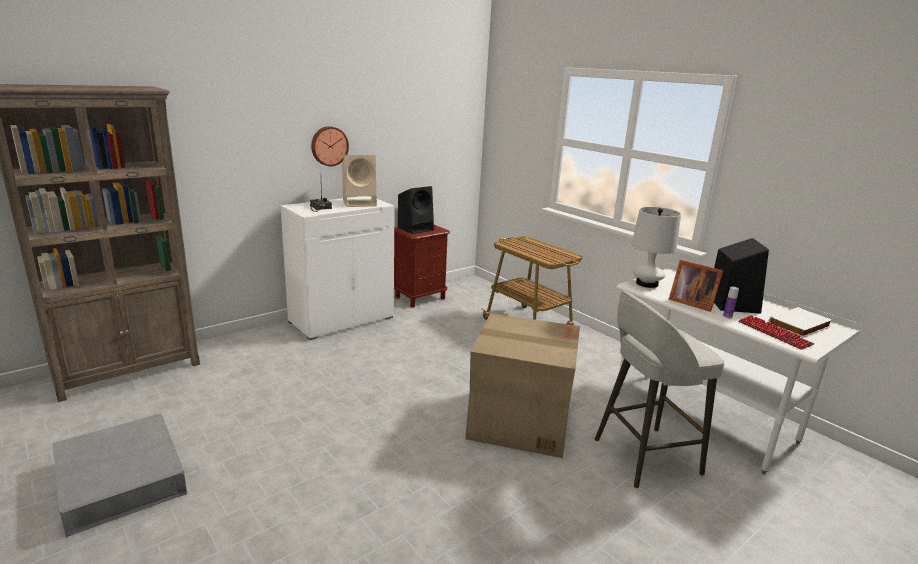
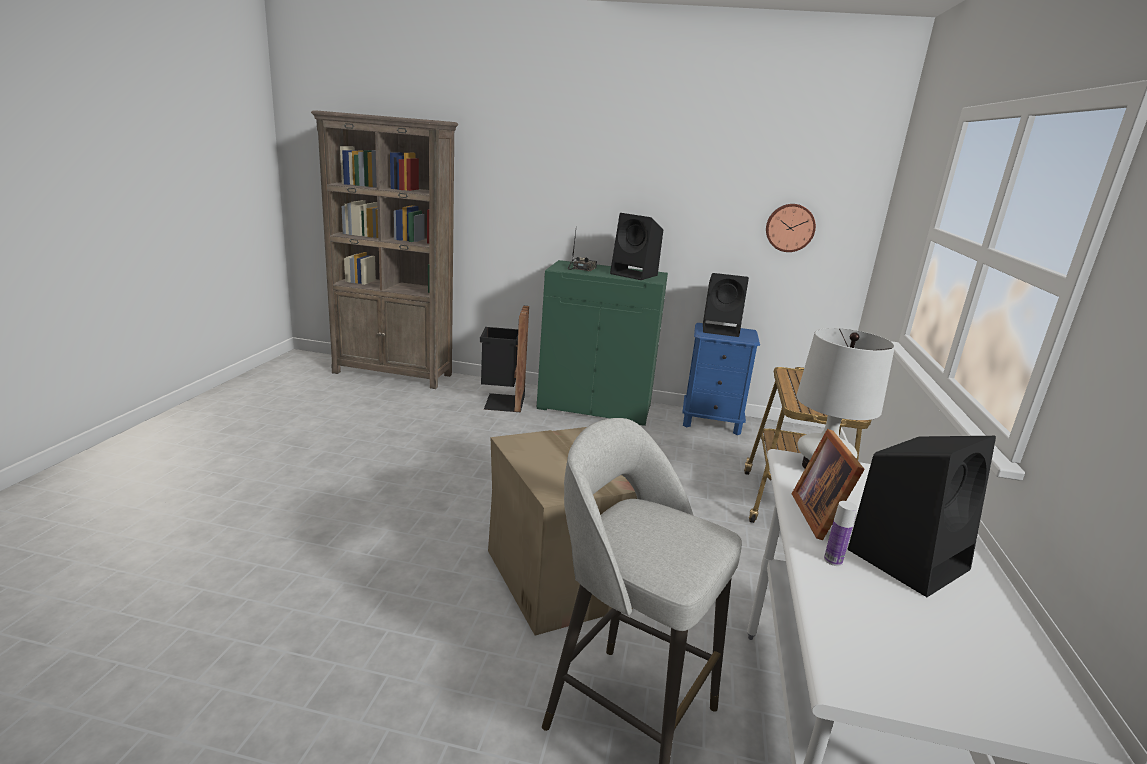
camera: 50 degrees right, 0 degrees up
grey storage box [53,413,188,537] -> none
white cabinet [280,196,395,340] -> green cabinet [537,260,668,426]
wall clock [311,126,349,166] -> wall clock moved to [766,204,816,252]
beige speaker [342,155,377,207] -> black speaker [610,213,663,280]
brown nightstand [394,225,450,308] -> blue nightstand [682,323,760,435]
keyboard [738,315,814,350] -> none
white book [768,307,832,337] -> none
none -> black trash can [480,306,529,412]

